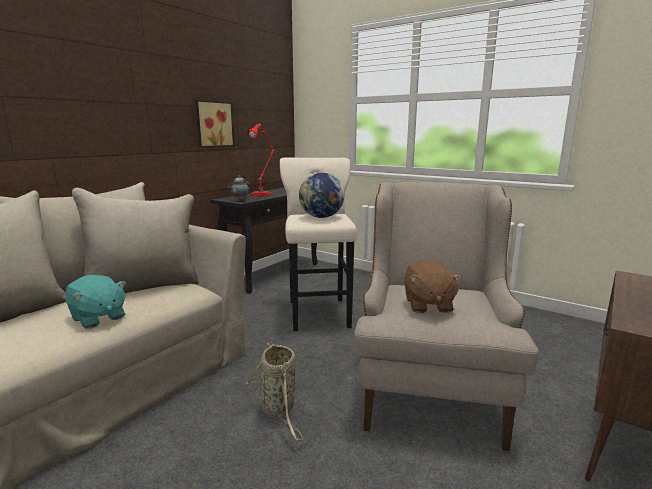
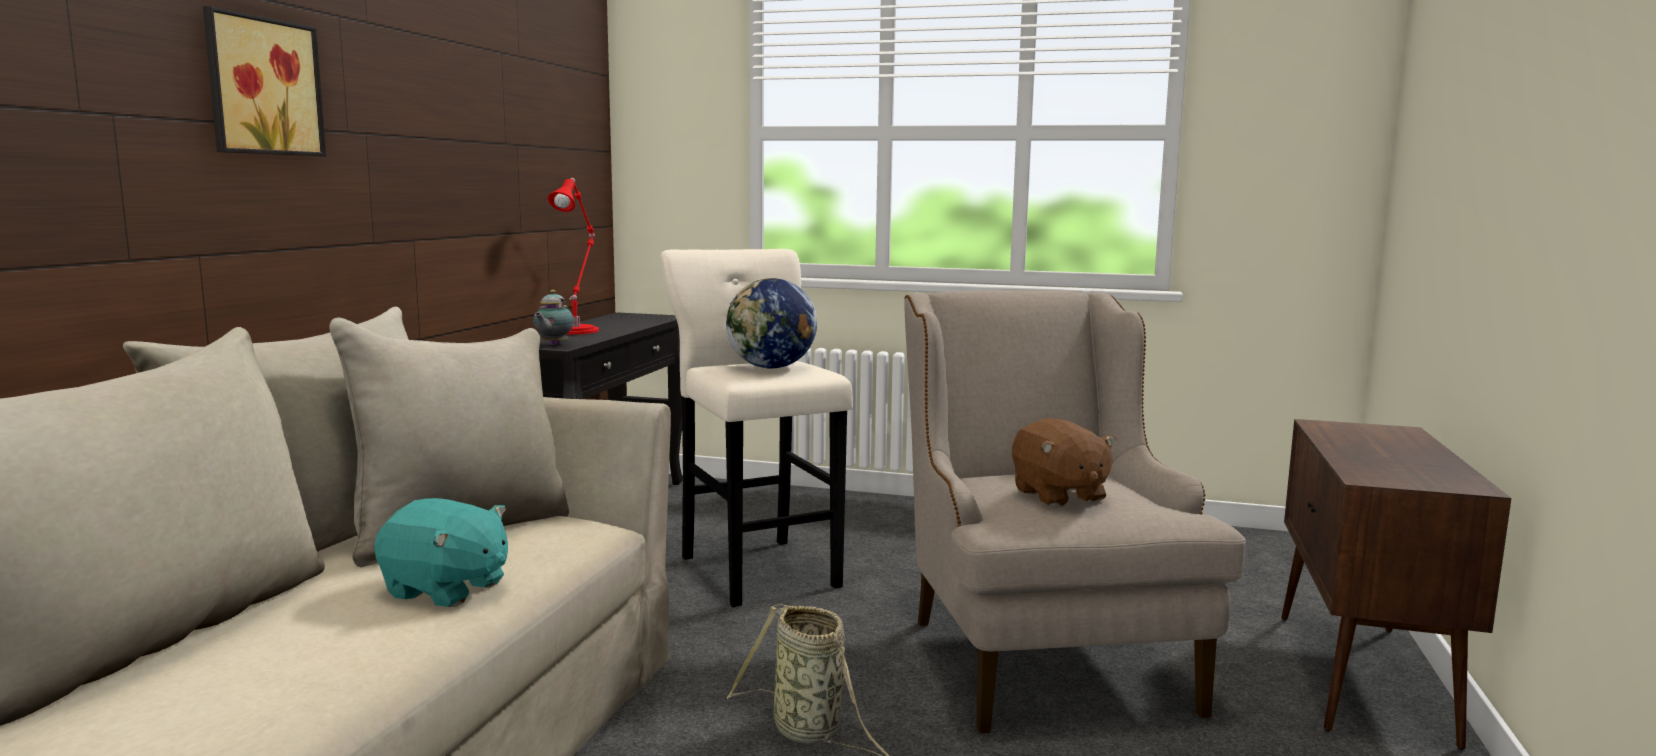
camera: 20 degrees left, 5 degrees down
picture [195,100,235,148] -> picture moved to [203,6,326,156]

